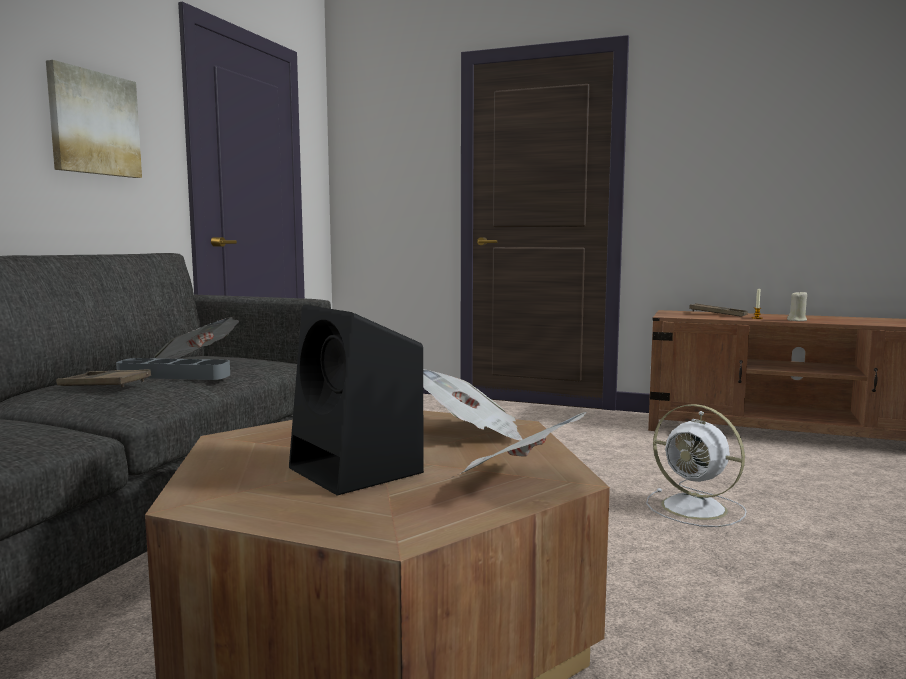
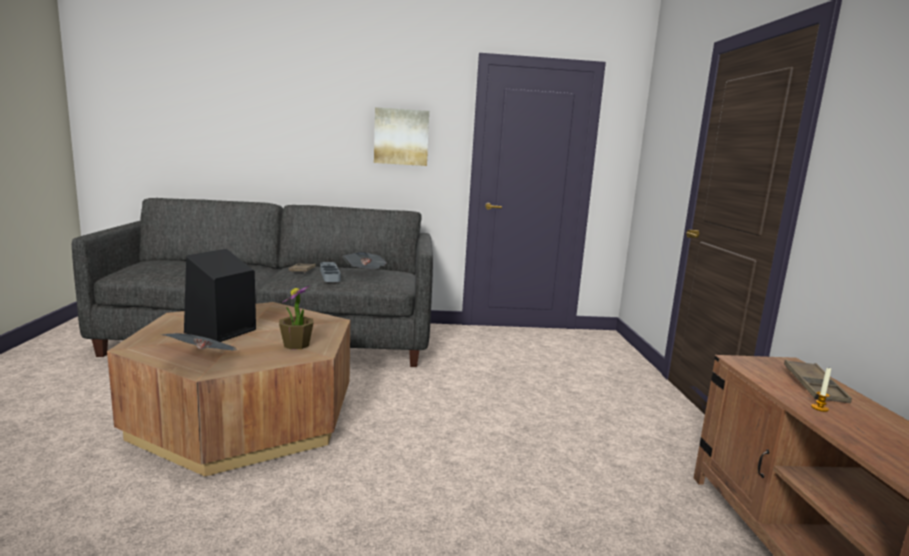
camera: 65 degrees right, 5 degrees up
newspaper [423,369,523,441] -> potted plant [279,285,314,350]
white fan [646,404,747,527] -> none
beige candle [787,290,807,321] -> none

